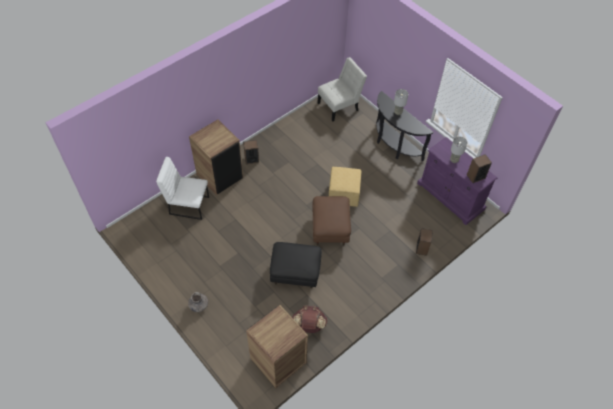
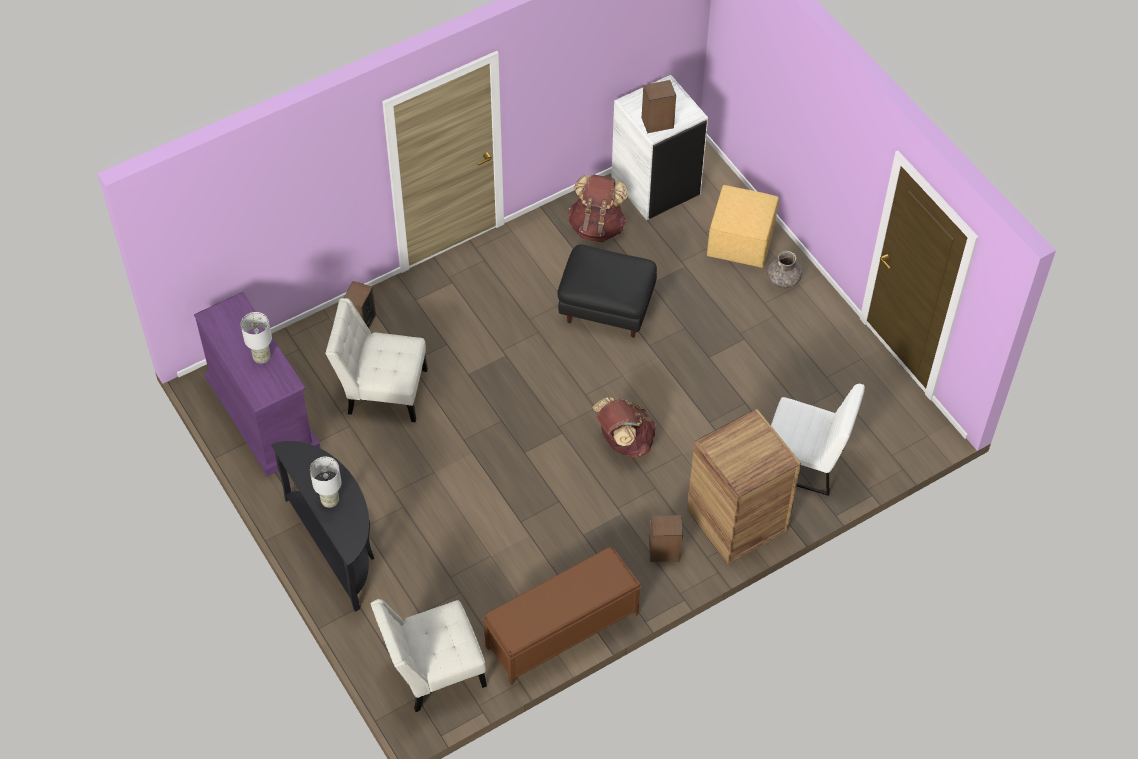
camera: 170 degrees left, 0 degrees up
brown cabinet [246,305,308,389] -> white cabinet [611,75,708,220]
brown ottoman [312,196,351,245] -> none
yellow ottoman [329,167,362,207] -> yellow ottoman moved to [707,185,779,268]
speaker [467,154,492,183] -> speaker moved to [642,80,676,133]
none -> white chair [326,298,428,422]
none -> brown bench [482,547,642,686]
none -> brown backpack [592,397,657,458]

